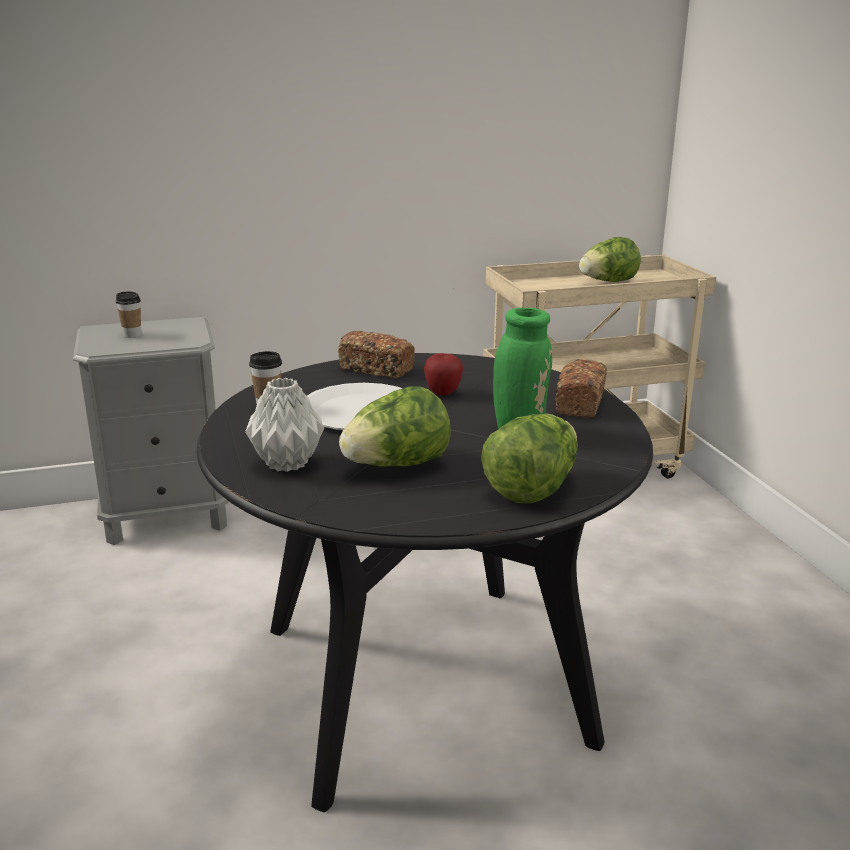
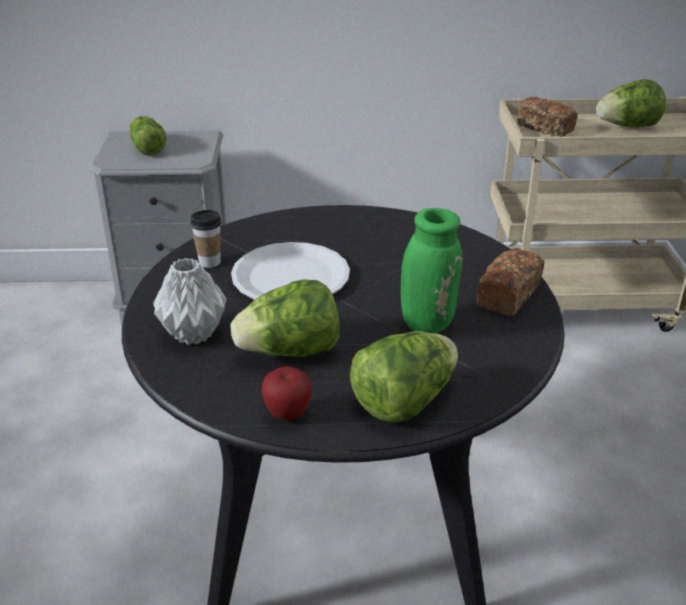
camera: 15 degrees right, 10 degrees up
cup [116,291,141,338] -> lettuce [130,116,167,156]
bread [338,331,415,378] -> bread moved to [517,97,578,137]
apple [424,353,463,395] -> apple moved to [261,366,312,420]

